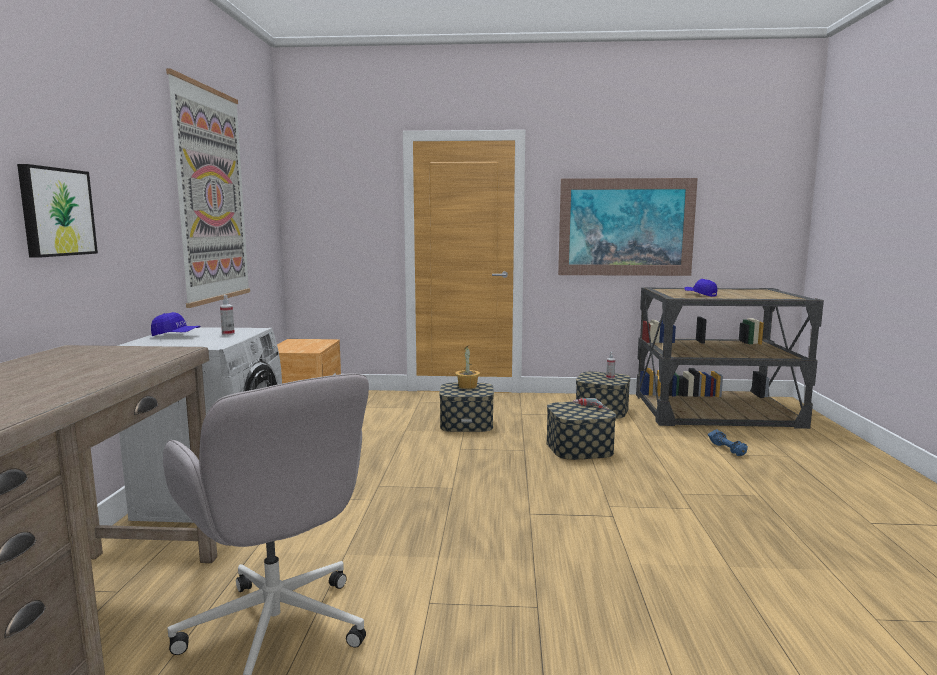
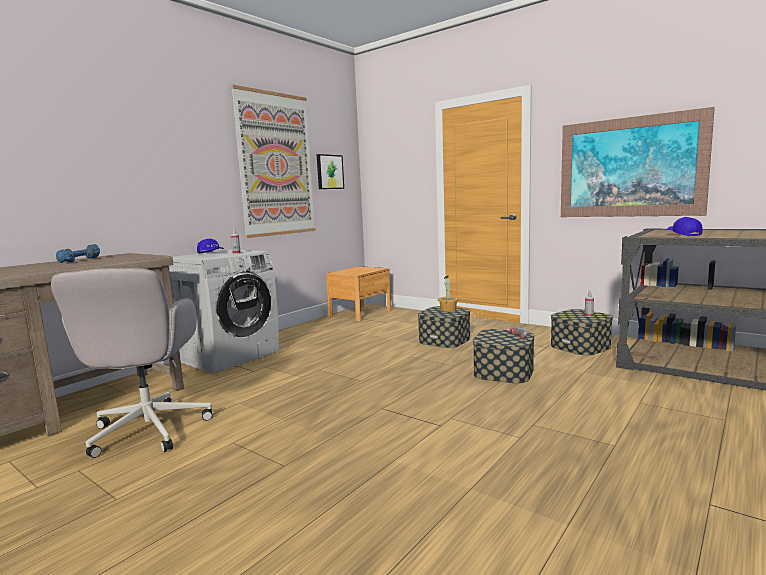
camera: 35 degrees right, 0 degrees up
picture [17,164,98,258] -> picture moved to [316,154,344,189]
blue dumbbell [708,429,748,456] -> blue dumbbell moved to [56,244,100,263]

